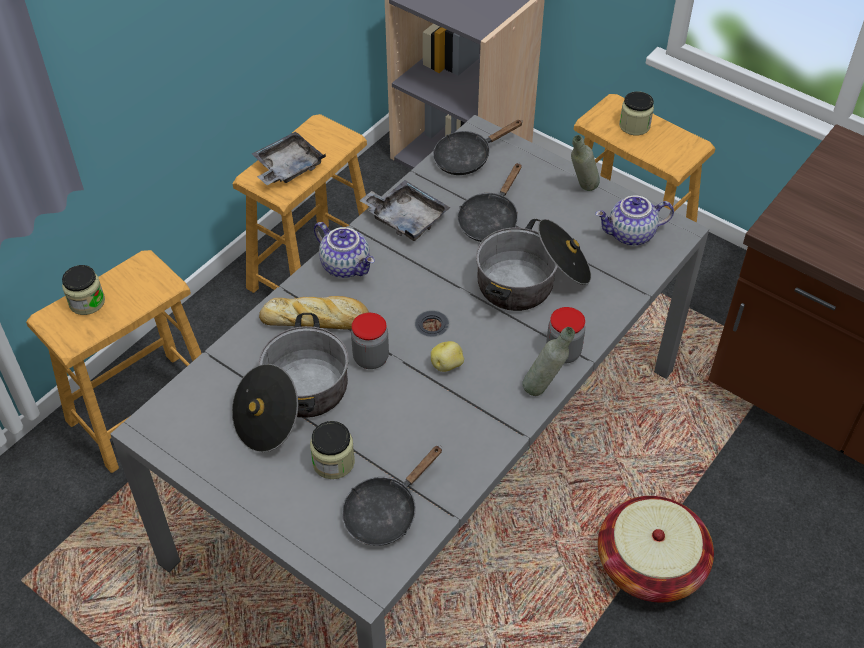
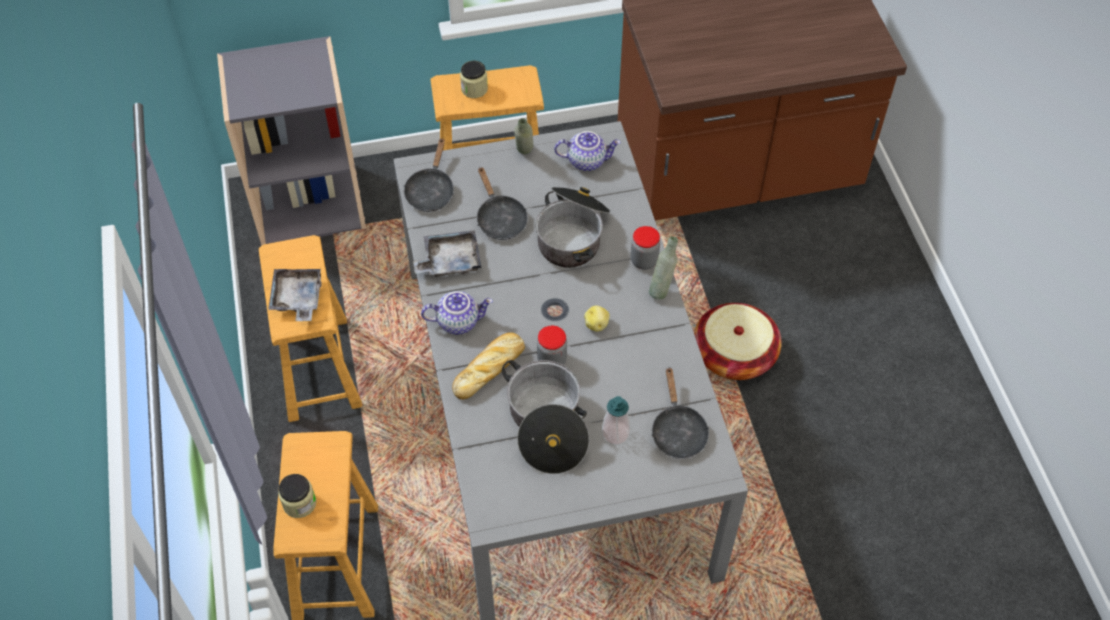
camera: 50 degrees left, 5 degrees up
jar [310,421,355,479] -> soap dispenser [602,396,630,445]
teapot [595,195,674,246] -> teapot turned 120 degrees counterclockwise [554,131,621,171]

